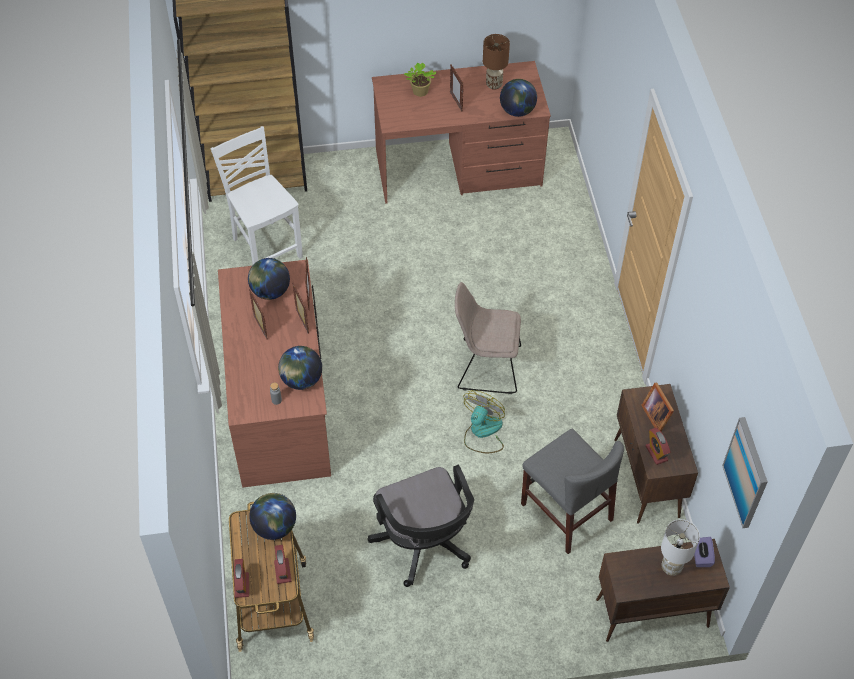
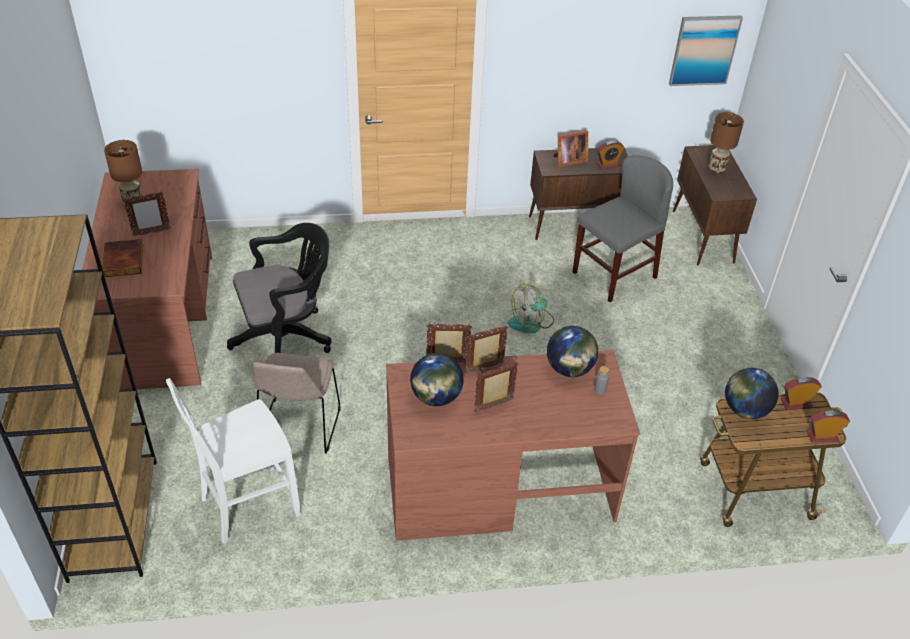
camera: 90 degrees left, 10 degrees down
black office chair [367,465,474,587] -> black office chair moved to [227,223,332,353]
potted plant [404,63,436,96] -> book [102,239,143,277]
beige chair [455,282,521,394] -> beige chair moved to [253,353,341,454]
fan [464,390,505,453] -> fan turned 60 degrees counterclockwise [508,283,554,333]
globe [500,79,537,117] -> none
white table lamp [661,519,700,576] -> brown table lamp [709,112,744,173]
purple tissue box [694,537,715,567] -> none

